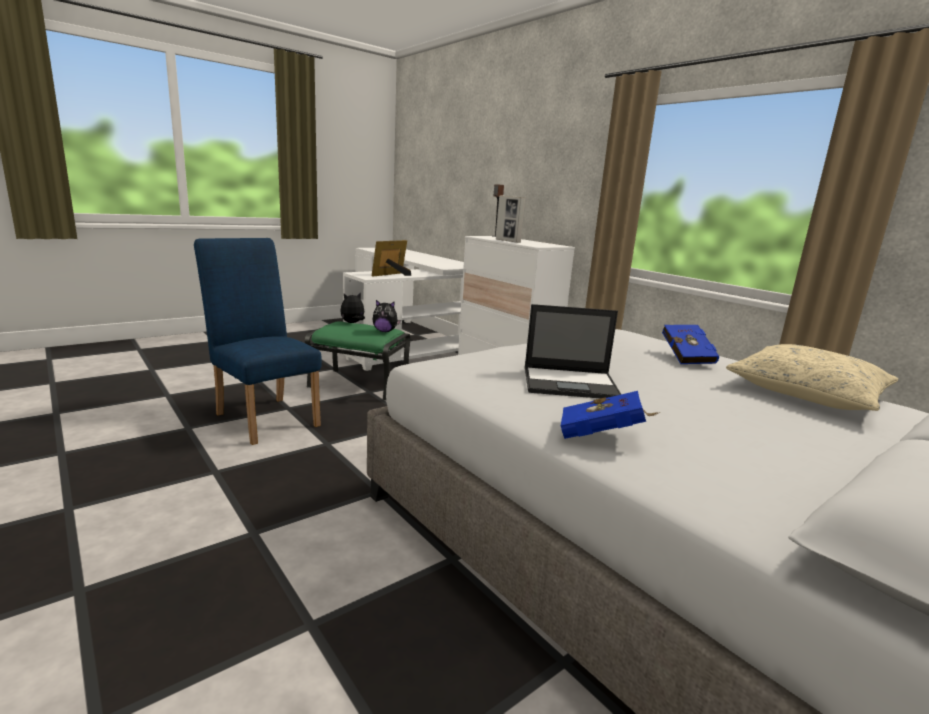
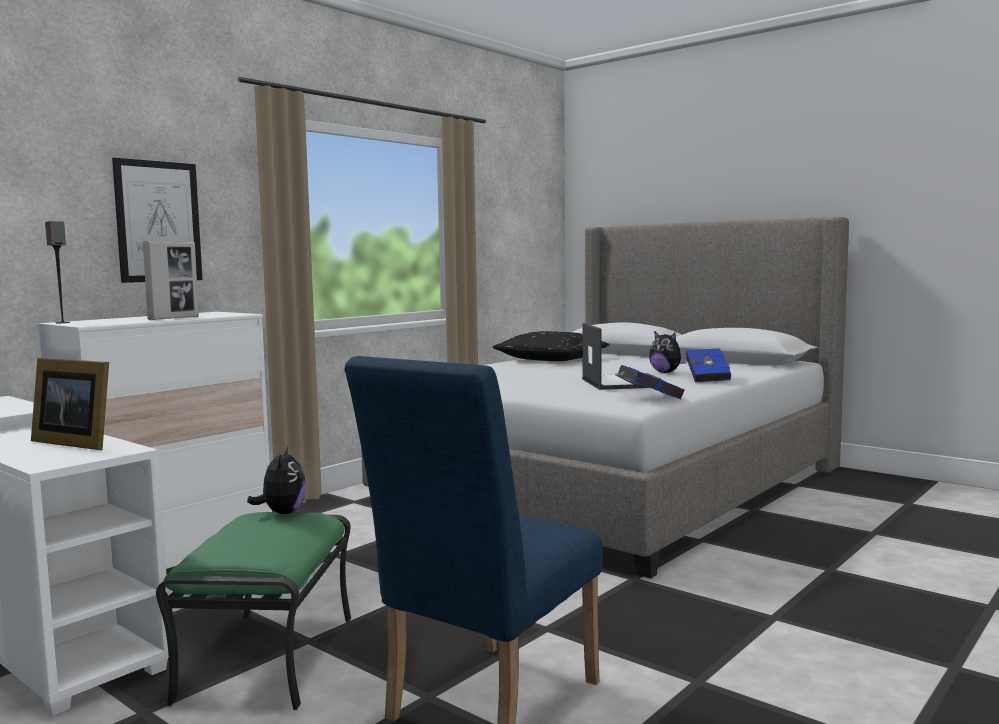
camera: 100 degrees left, 10 degrees down
plush toy [340,292,365,323] -> plush toy moved to [649,331,687,373]
blue book [662,325,719,364] -> blue book moved to [615,365,685,400]
beige pillow [726,344,898,411] -> black pillow [492,331,609,361]
none -> picture [112,158,202,283]

